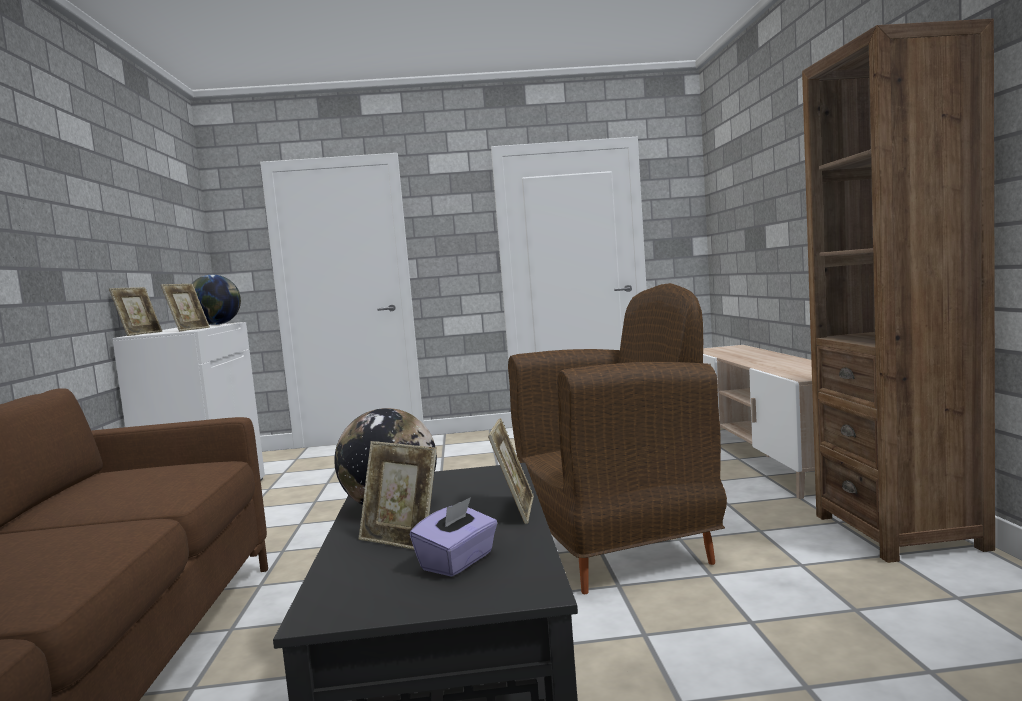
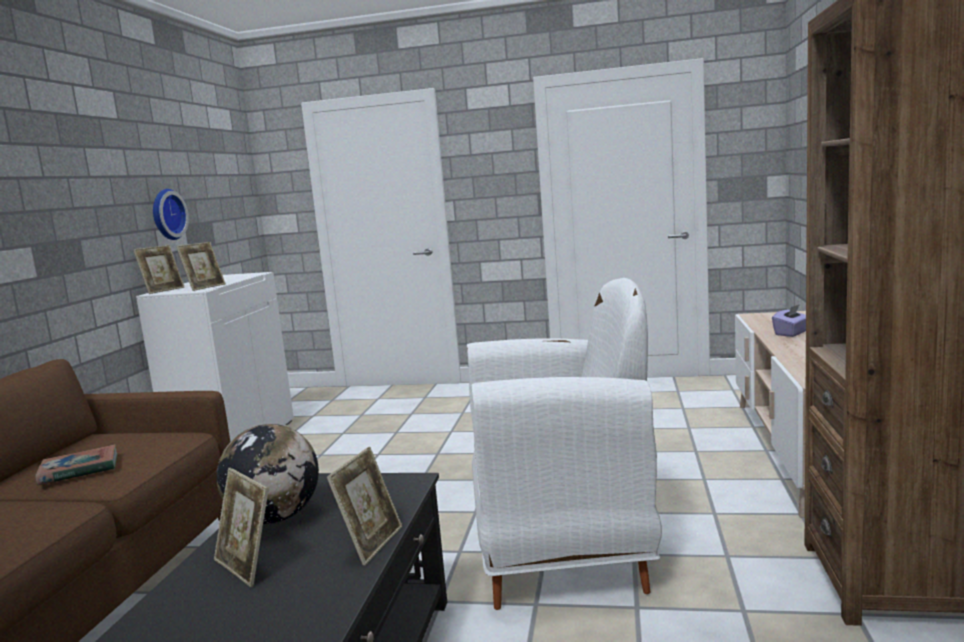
camera: 15 degrees right, 5 degrees up
globe [192,275,241,325] -> none
purple tissue box [410,497,497,577] -> purple tissue box moved to [772,304,806,337]
brown armchair [508,283,727,594] -> white armchair [467,278,662,610]
none -> book [35,444,117,485]
none -> wall clock [153,189,189,240]

